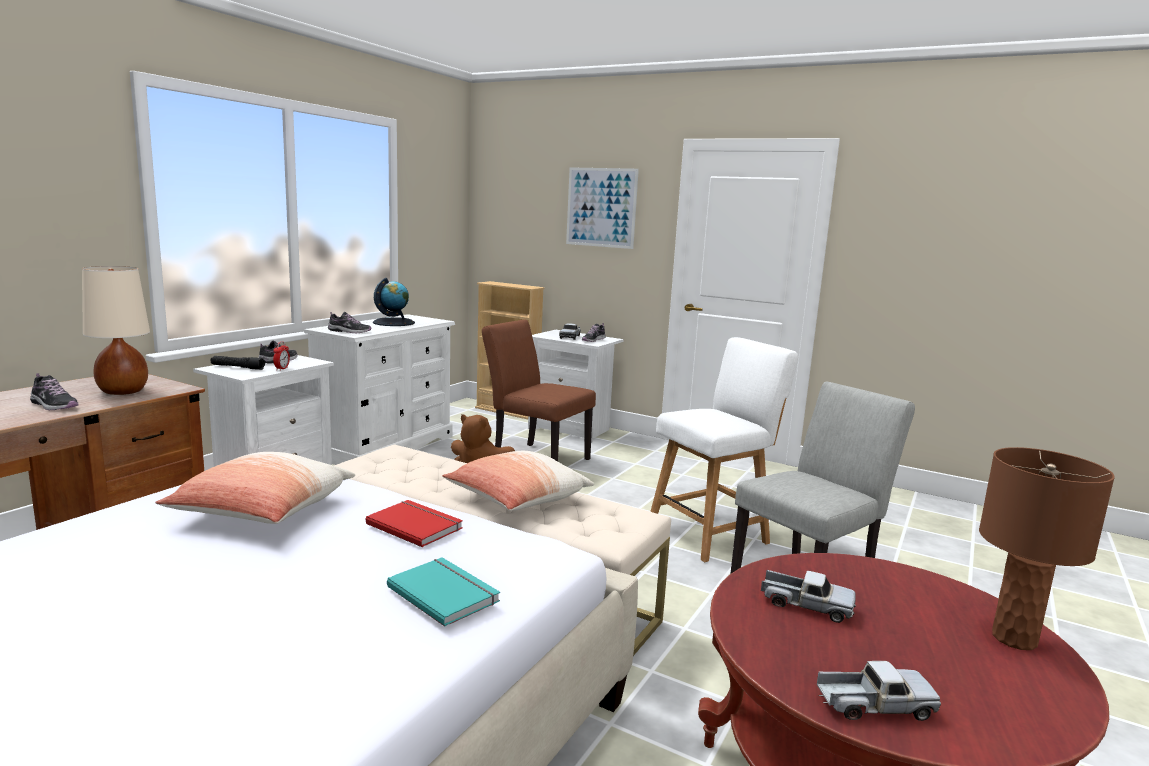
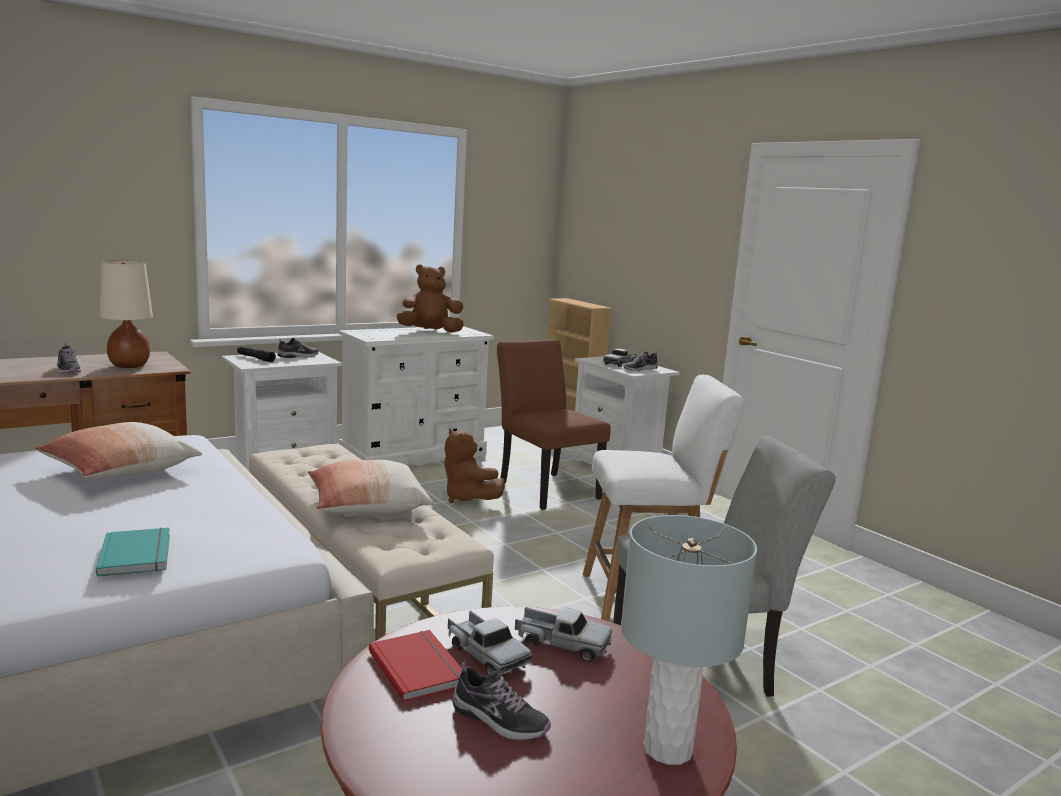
camera: 25 degrees right, 0 degrees up
alarm clock [273,342,290,371] -> none
shoe [328,312,372,333] -> shoe moved to [452,662,551,740]
red book [366,500,463,547] -> red book moved to [369,630,462,702]
globe [373,278,415,326] -> brown plush toy [396,264,464,333]
picture [566,167,639,249] -> none
toy truck [817,661,941,721] -> toy truck moved to [515,607,612,662]
brown table lamp [979,447,1115,650] -> grey table lamp [621,515,757,765]

